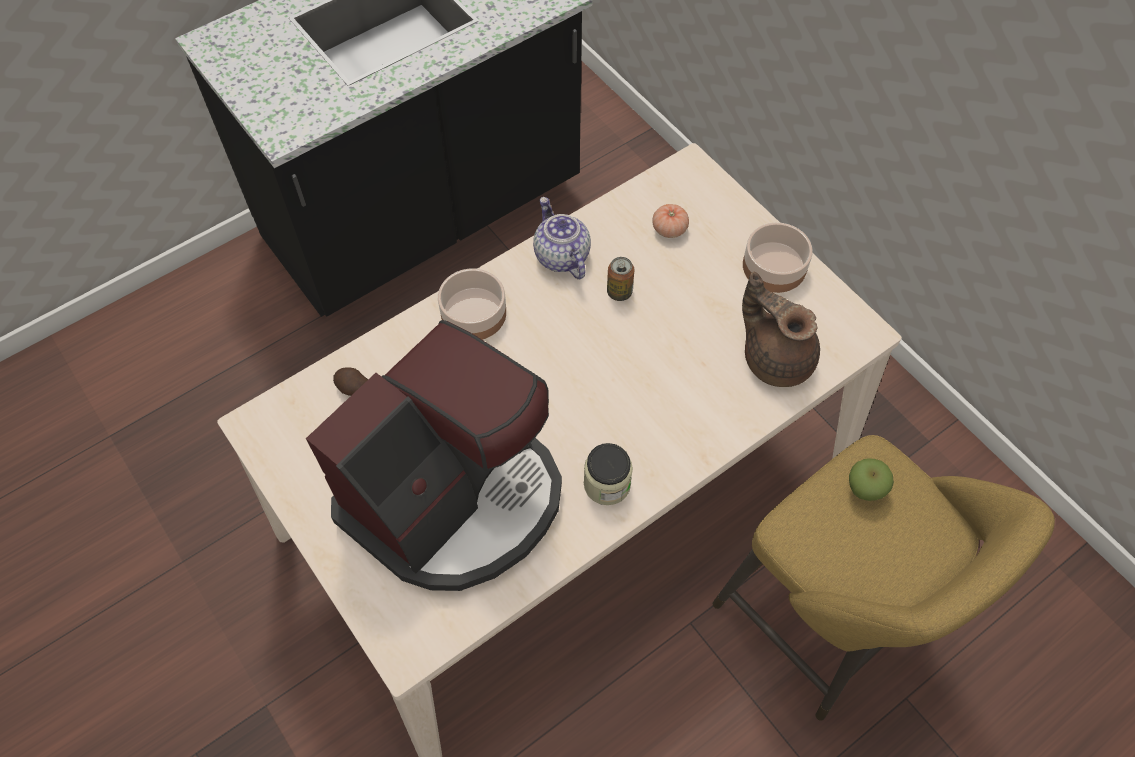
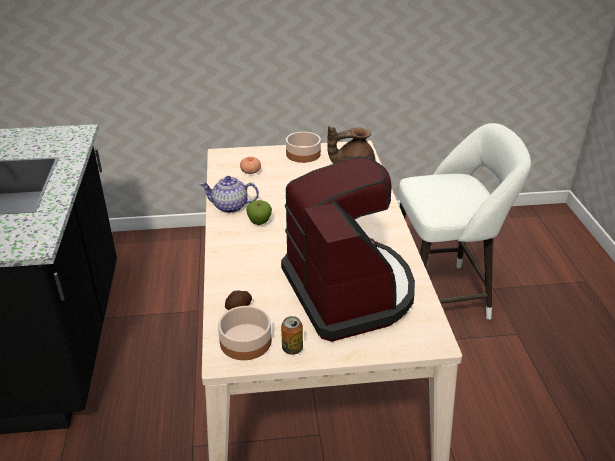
camera: 60 degrees left, 25 degrees down
bowl [438,268,506,340] -> bowl moved to [218,306,272,360]
jar [584,443,633,505] -> none
can [607,257,634,301] -> can moved to [281,316,303,355]
yellow stool [713,435,1055,721] -> white stool [398,123,531,320]
apple [849,459,894,501] -> apple moved to [246,200,272,225]

